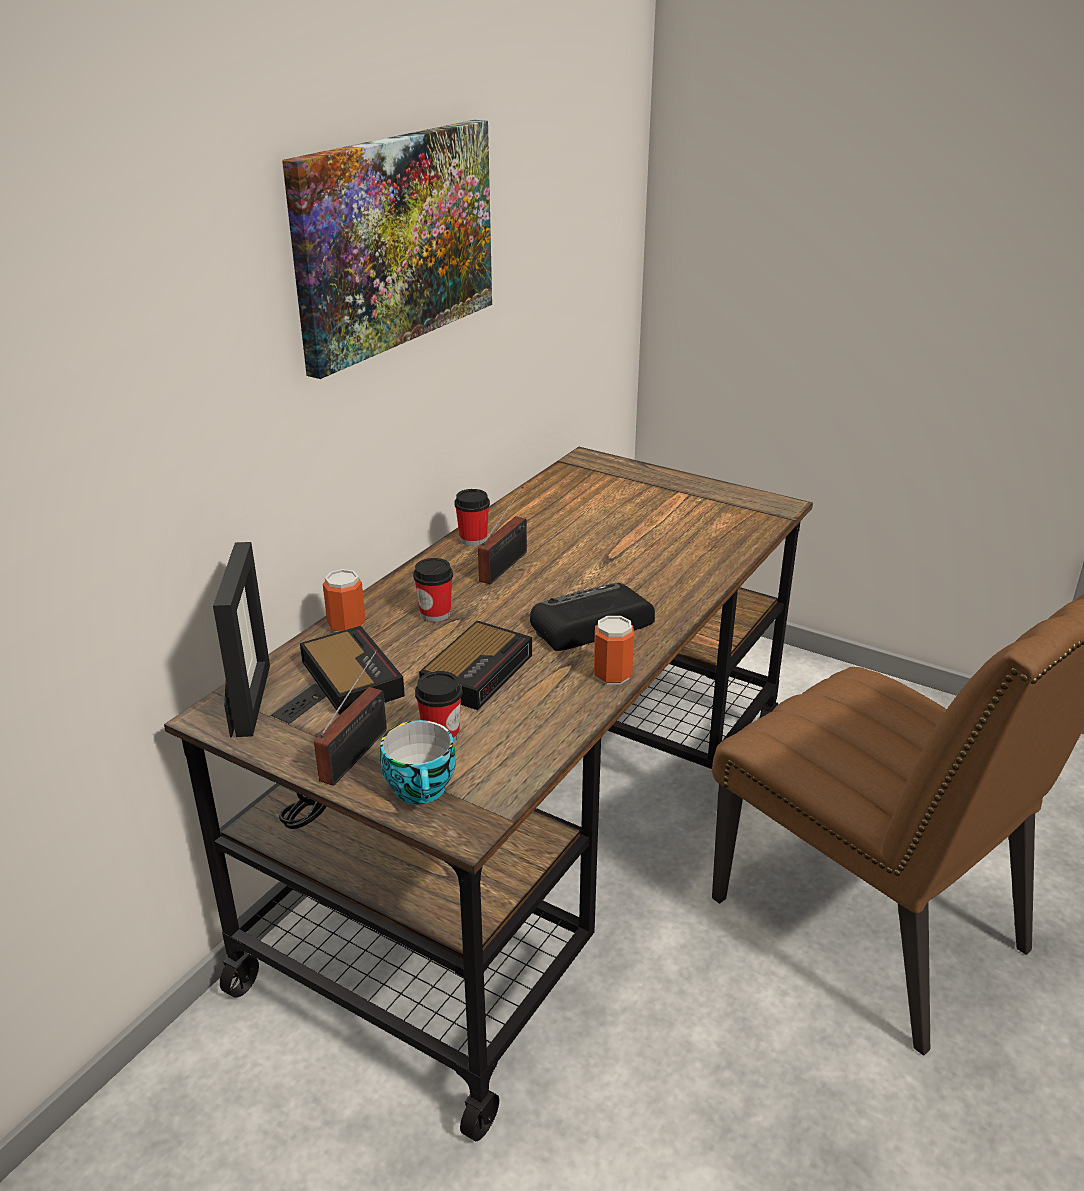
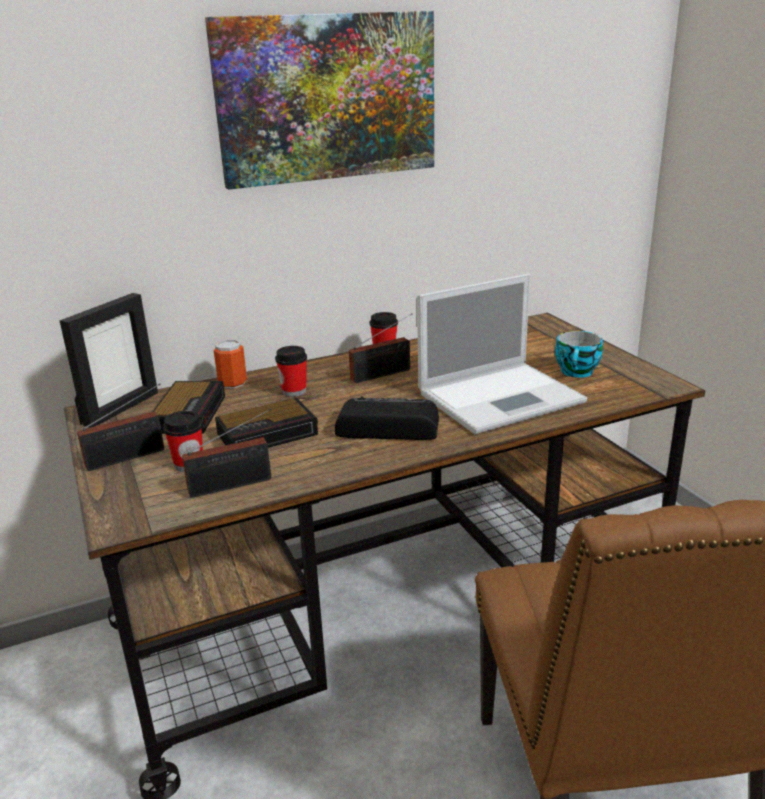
camera: 35 degrees right, 5 degrees down
cup [380,720,456,804] -> cup moved to [555,331,603,378]
can [594,616,634,684] -> none
none -> radio [182,409,272,498]
none -> laptop [417,274,587,434]

